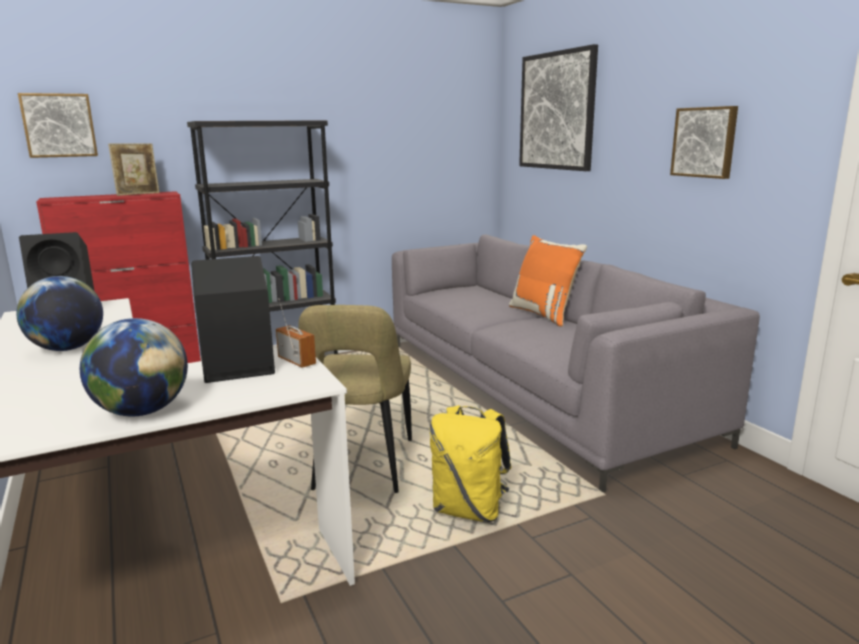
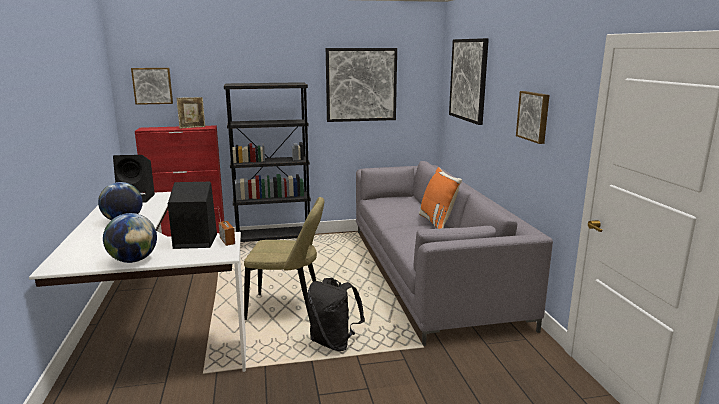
camera: 15 degrees right, 0 degrees up
beige chair [298,305,412,493] -> beige chair turned 105 degrees counterclockwise [244,197,324,321]
yellow backpack [430,405,511,522] -> black backpack [308,278,365,351]
none -> picture [326,48,397,122]

